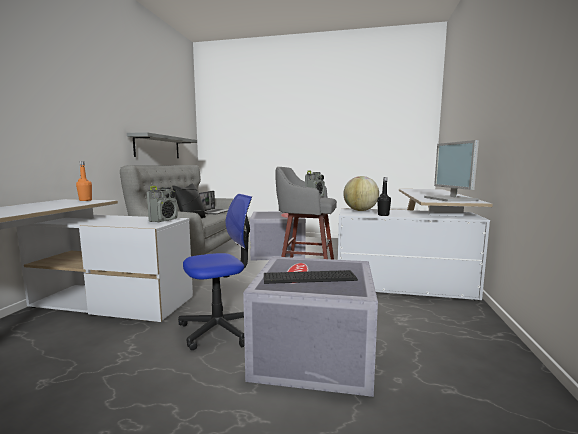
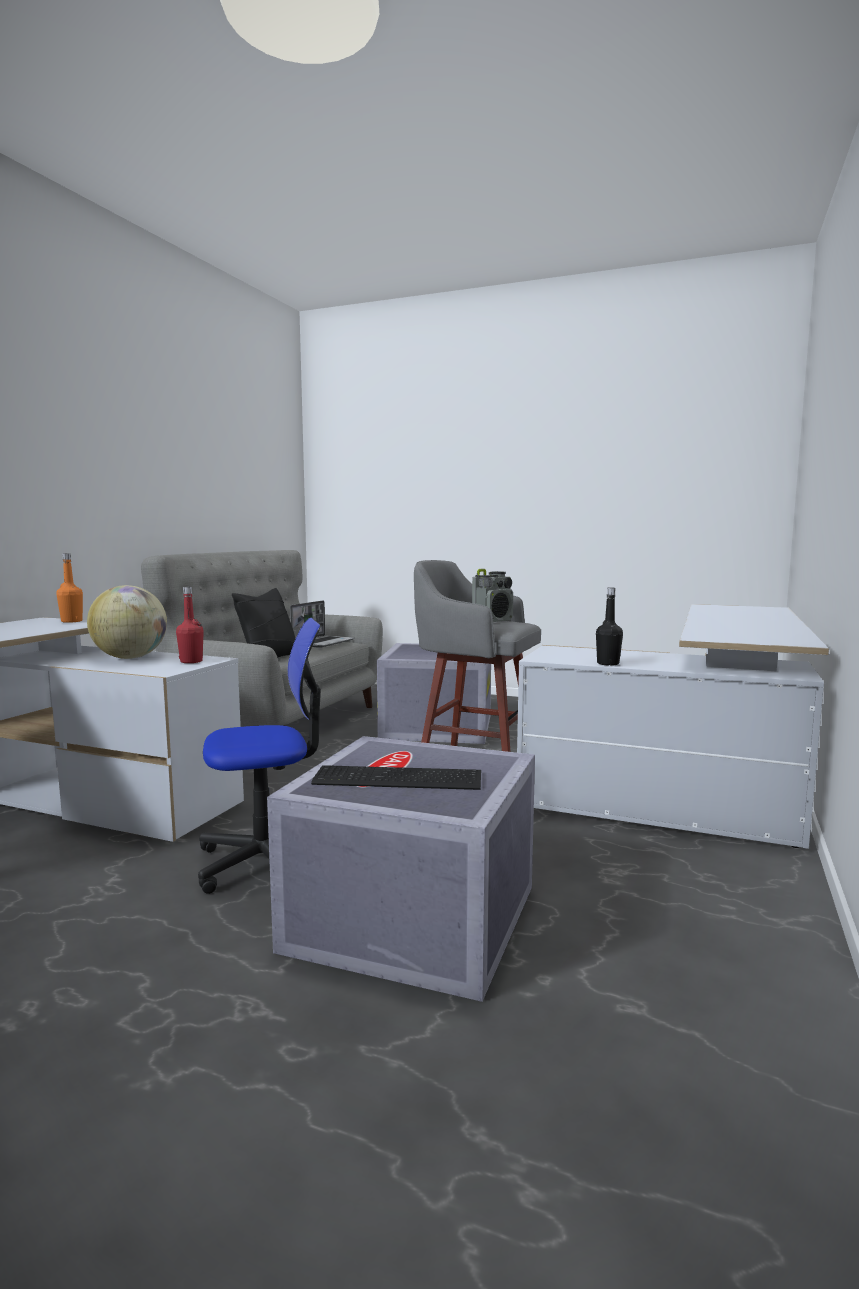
camera: 10 degrees right, 0 degrees up
grey shelf [127,132,197,158] -> none
radio [147,186,178,222] -> red bottle [176,587,204,663]
globe [343,176,379,211] -> globe moved to [87,585,167,659]
monitor [424,140,479,202] -> none

